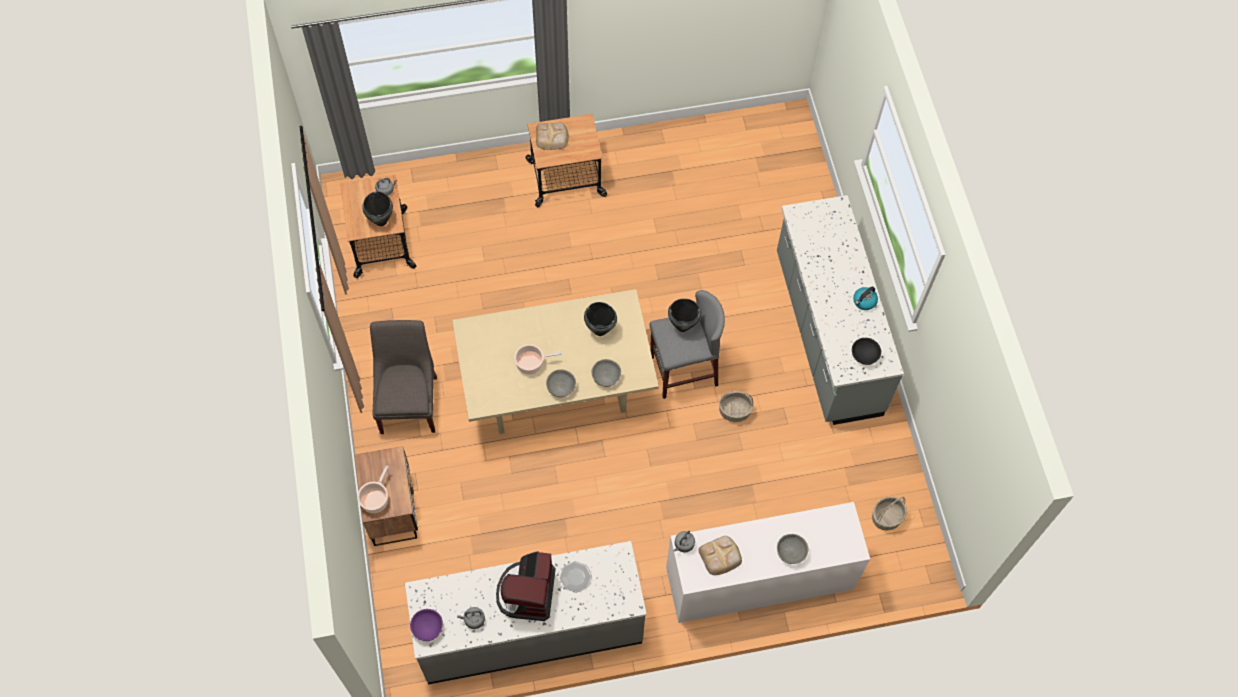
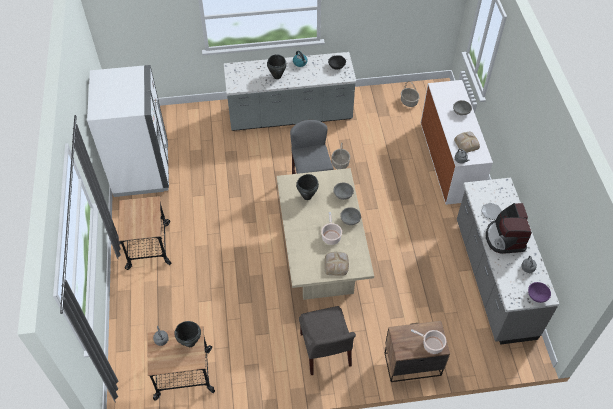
camera: 85 degrees left, 10 degrees down
grey chair [370,320,437,434] -> grey chair turned 105 degrees counterclockwise [299,306,356,375]
coffee machine [496,551,556,621] -> coffee machine turned 75 degrees clockwise [486,203,532,254]
bread [536,123,569,150] -> bread moved to [324,252,349,276]
black cooking pot [668,298,701,332] -> black cooking pot moved to [267,54,287,79]
none -> white fridge [87,65,169,197]

